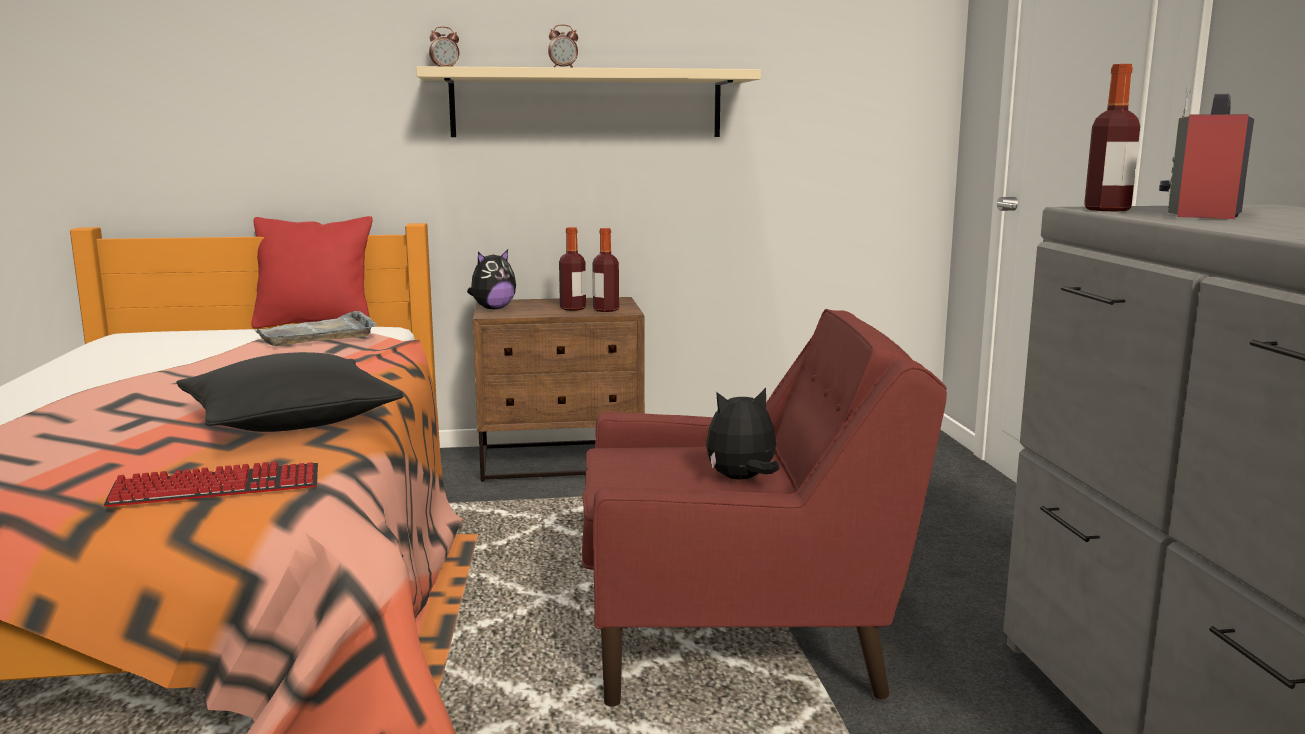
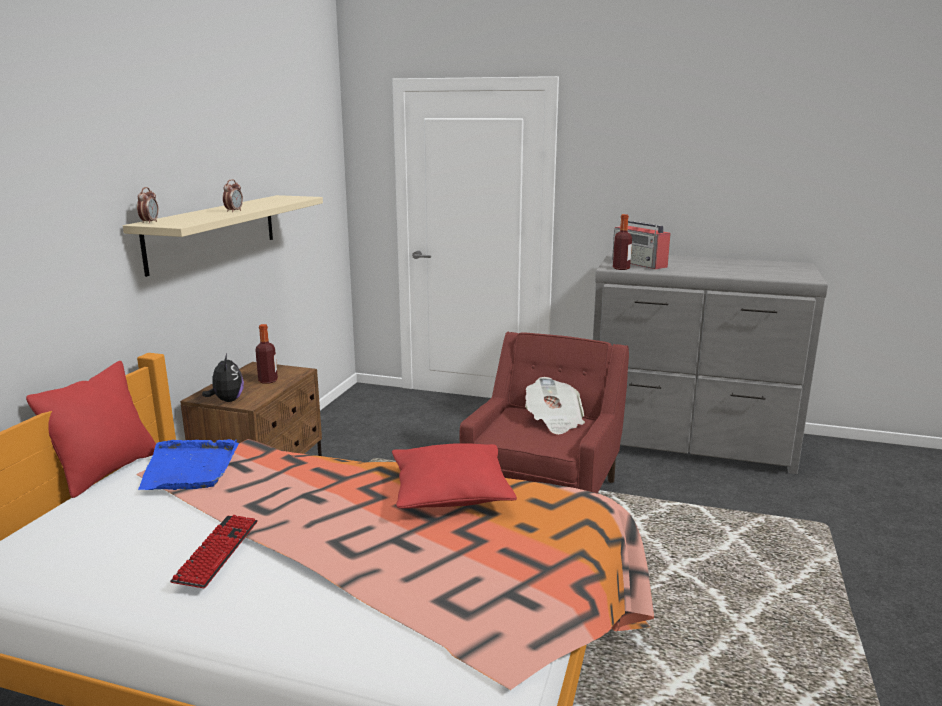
camera: 65 degrees left, 5 degrees up
keyboard [104,461,318,507] -> keyboard moved to [170,515,258,588]
black pillow [176,352,404,432] -> red pillow [392,443,517,508]
grey tray [255,311,377,346] -> blue tray [138,439,239,490]
bottle [593,228,619,312] -> none
plush toy [706,388,779,480] -> newspaper [525,377,585,435]

